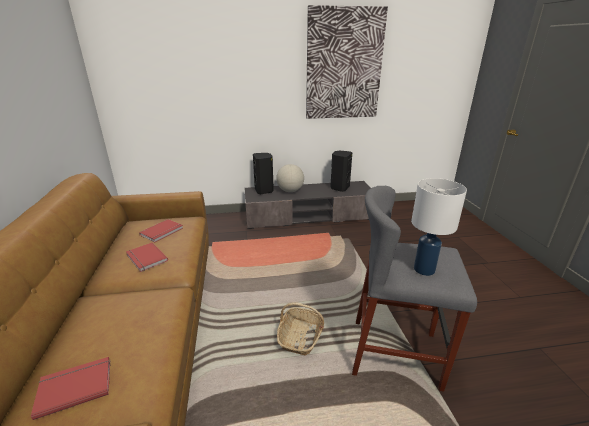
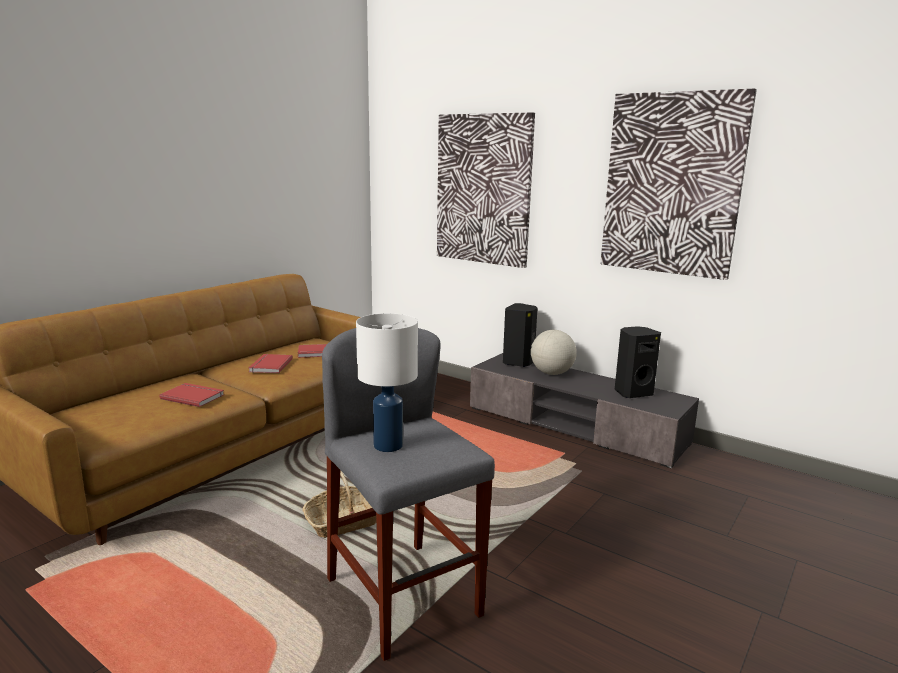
camera: 45 degrees right, 10 degrees down
red book [31,357,111,420] -> red book moved to [160,383,224,407]
none -> picture [437,112,535,268]

